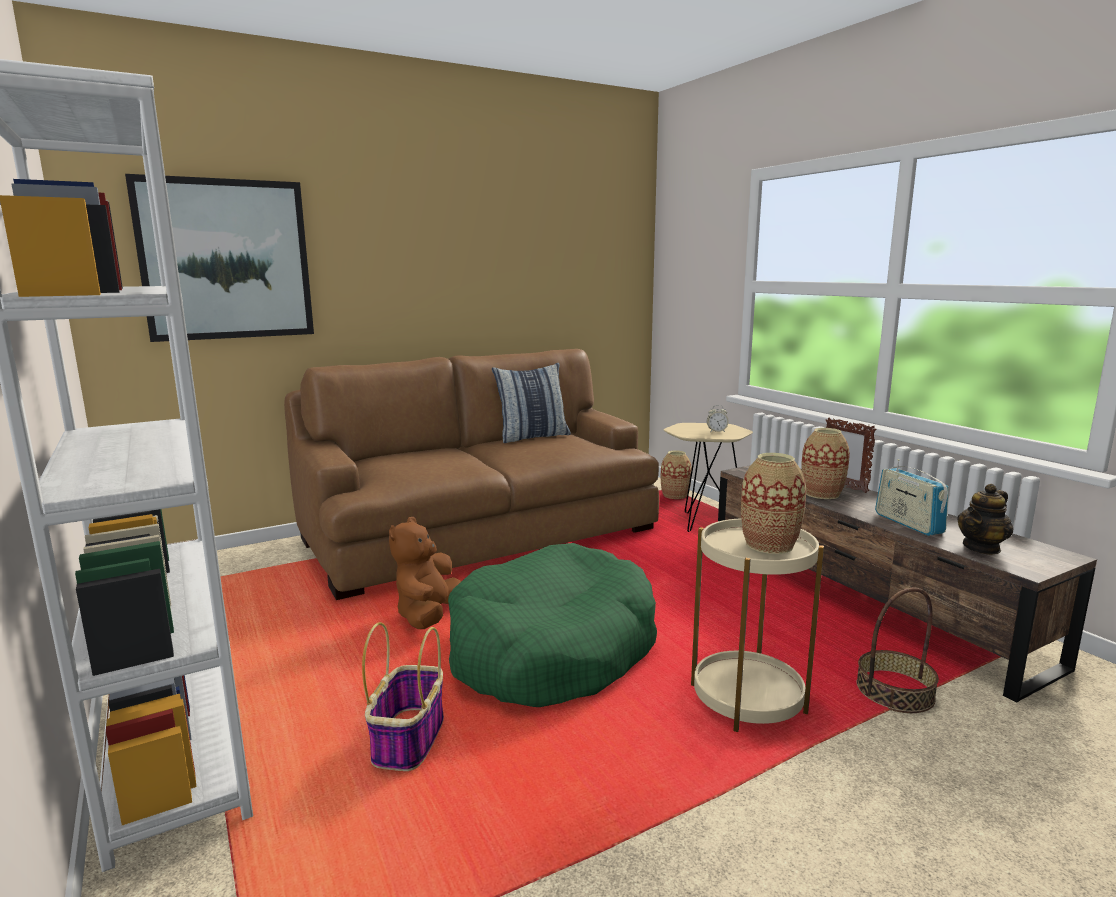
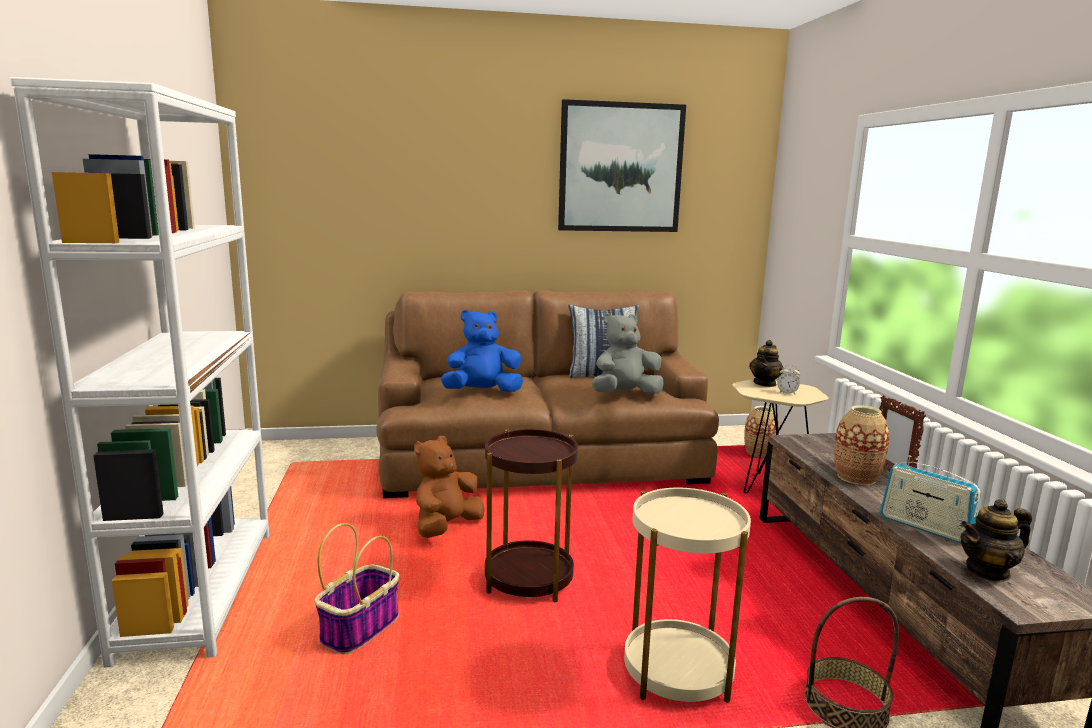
camera: 20 degrees right, 0 degrees up
picture [125,174,314,342] -> picture moved to [558,99,686,232]
green dog bed [448,543,657,707] -> brown side table [485,429,578,603]
vase [741,453,806,554] -> none
radio [875,459,949,536] -> radio turned 45 degrees counterclockwise [880,455,981,543]
none -> blue plush toy [441,310,523,392]
none -> grey plush toy [592,313,664,394]
none -> teapot [749,340,784,387]

